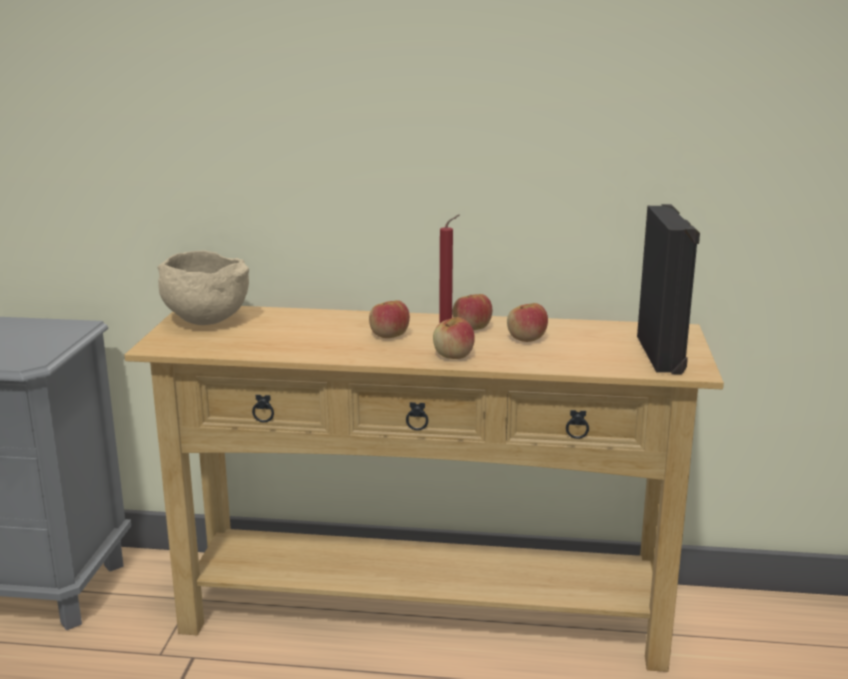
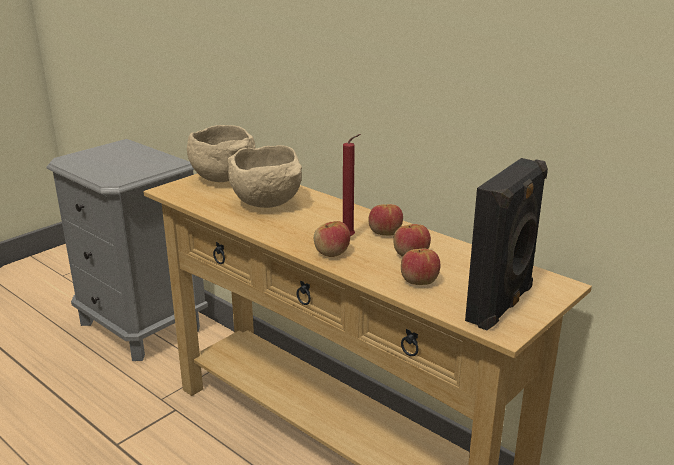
camera: 35 degrees right, 5 degrees up
apple [369,300,410,338] -> apple moved to [401,249,440,285]
none -> beige bowl [228,145,302,208]

